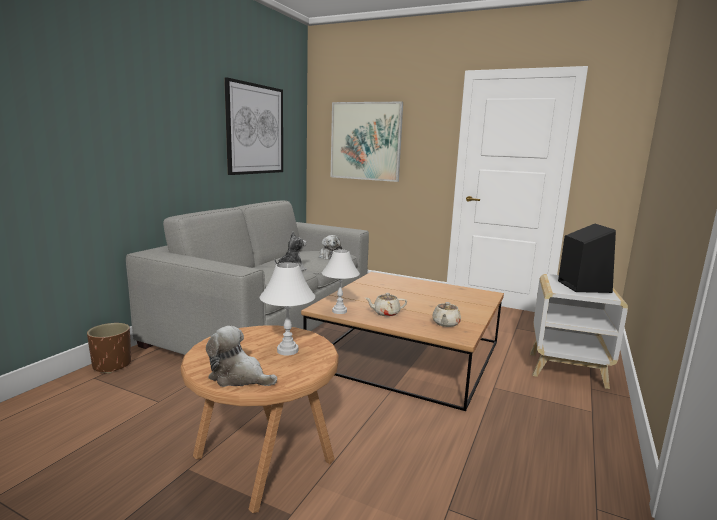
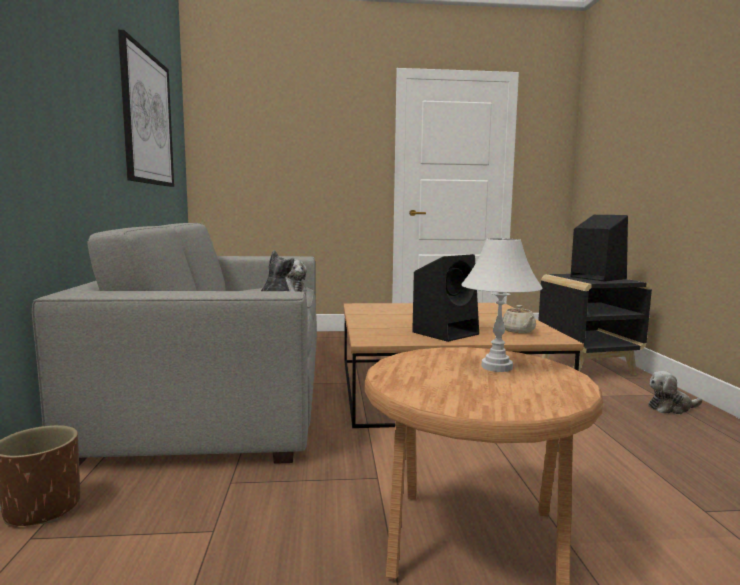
camera: 30 degrees left, 5 degrees down
plush toy [206,326,277,387] -> plush toy moved to [648,371,702,414]
white table lamp [322,250,360,314] -> none
picture [331,102,403,182] -> none
beige teapot [365,293,407,316] -> black speaker [412,254,479,342]
white side table [530,274,628,389] -> black side table [539,274,652,375]

